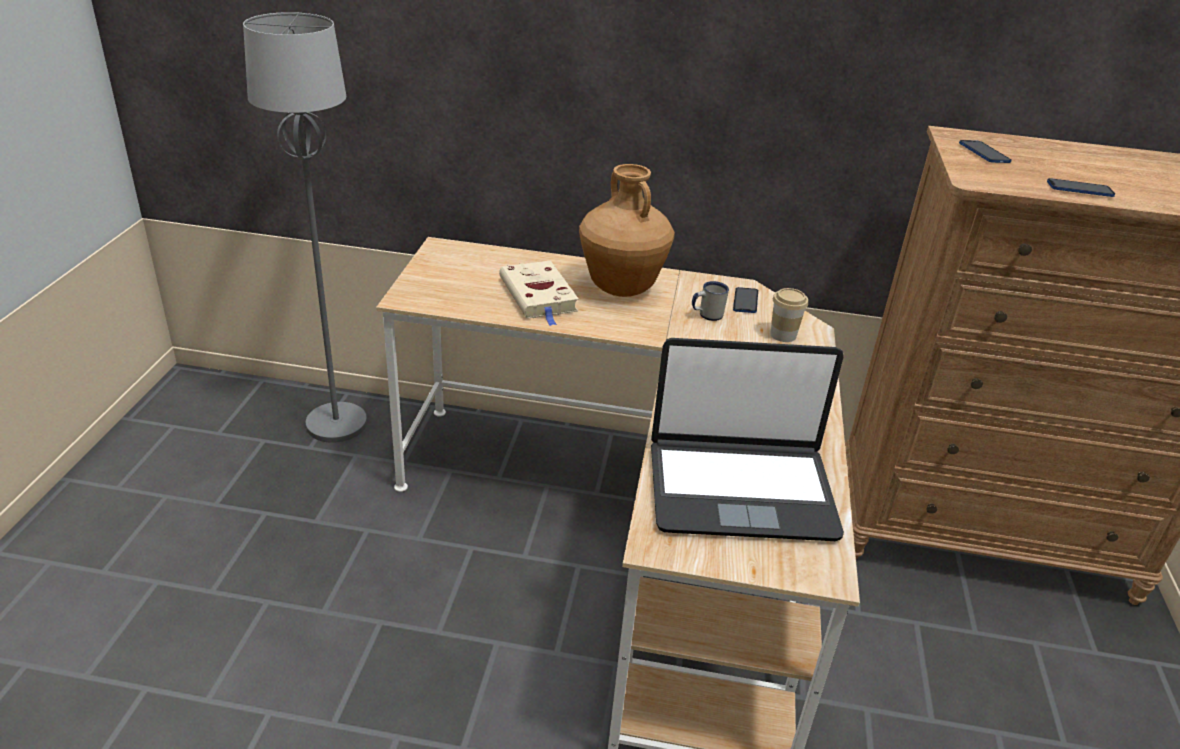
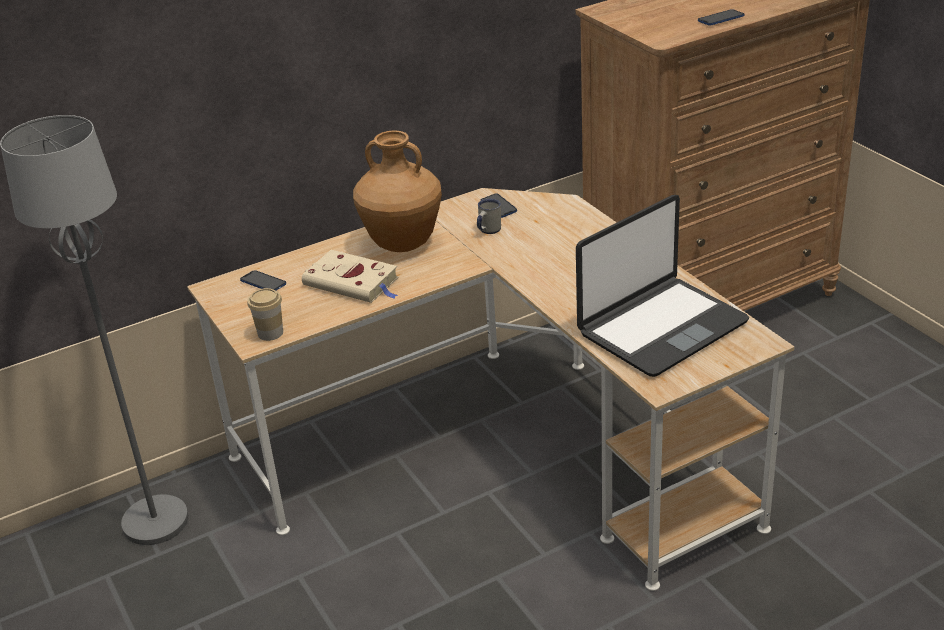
camera: 35 degrees left, 0 degrees up
cup [770,288,808,342] -> cup moved to [247,288,283,341]
phone [959,140,1012,163] -> phone moved to [240,270,286,291]

